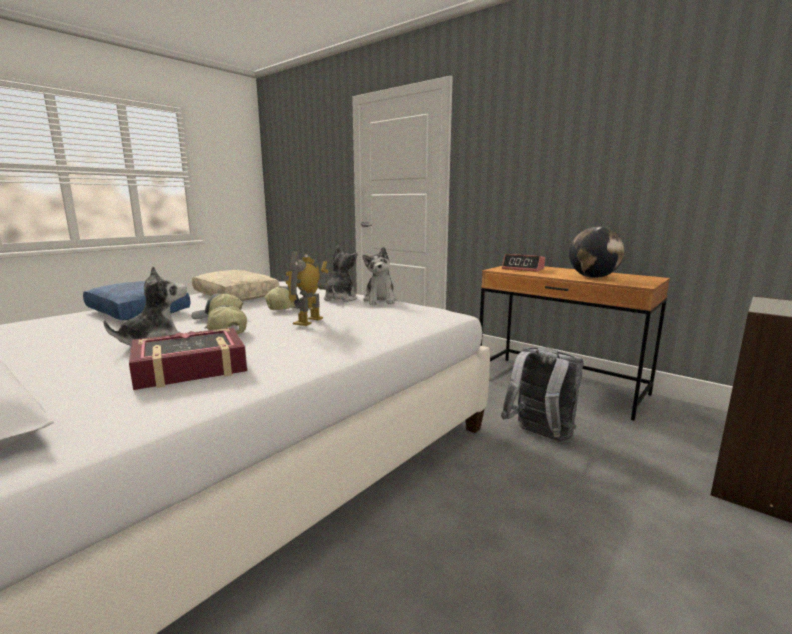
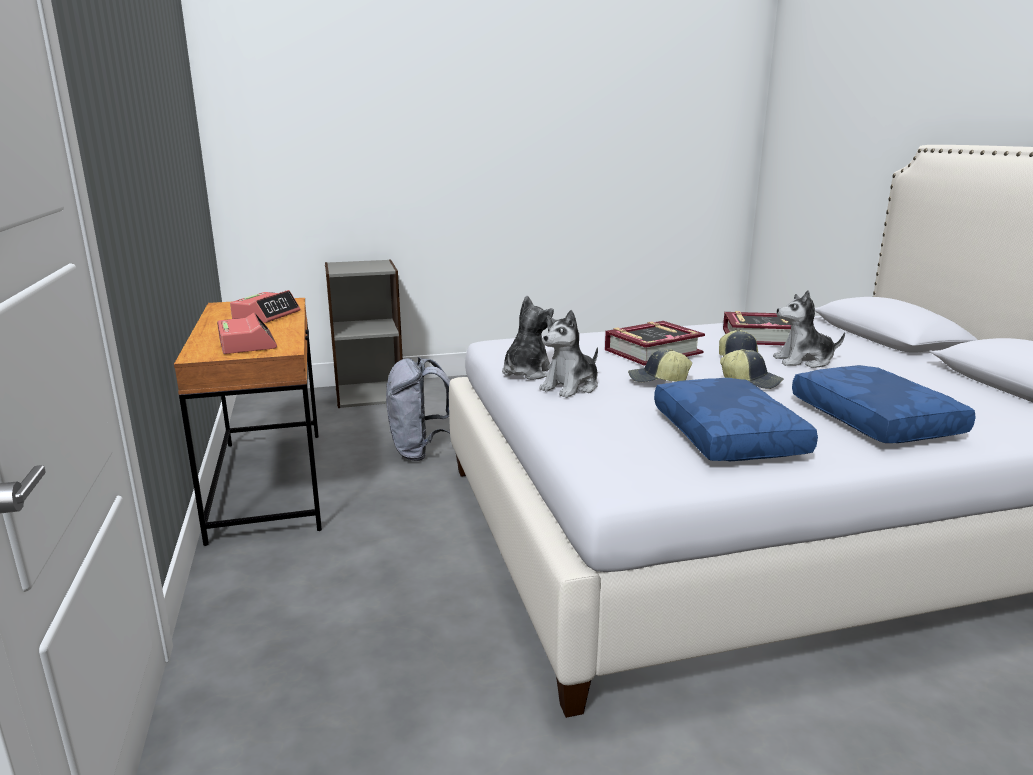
camera: 145 degrees left, 5 degrees up
beige pillow [192,270,279,301] -> blue pillow [654,378,818,461]
toy robot [284,252,329,326] -> book [605,321,705,366]
globe [569,227,625,278] -> alarm clock [230,290,300,323]

